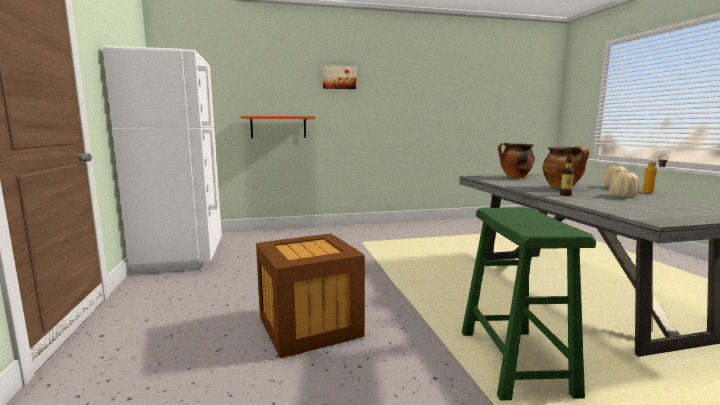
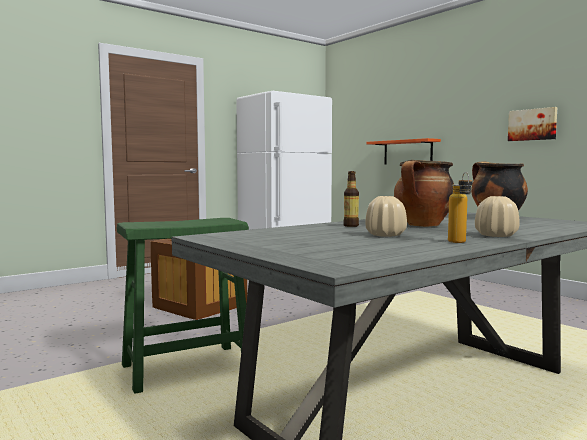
camera: 65 degrees right, 5 degrees down
picture [323,65,356,89] -> picture moved to [508,107,557,141]

